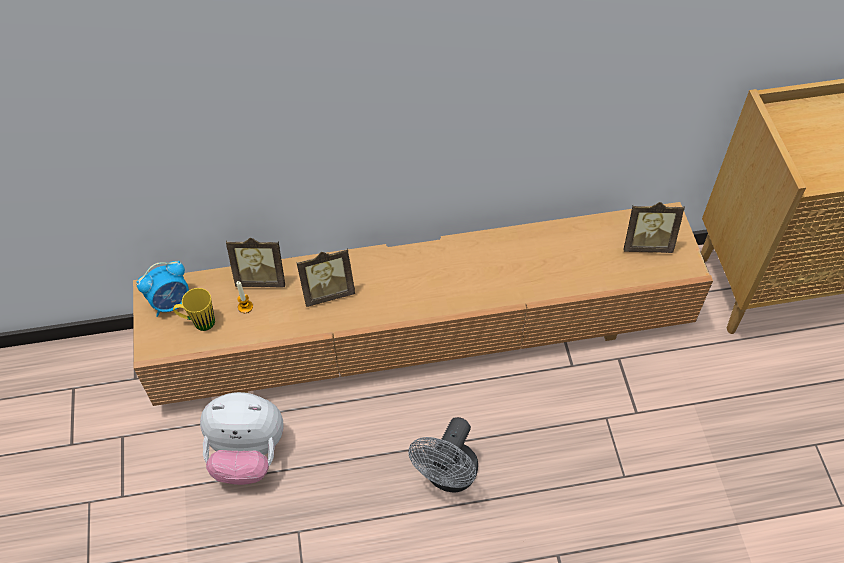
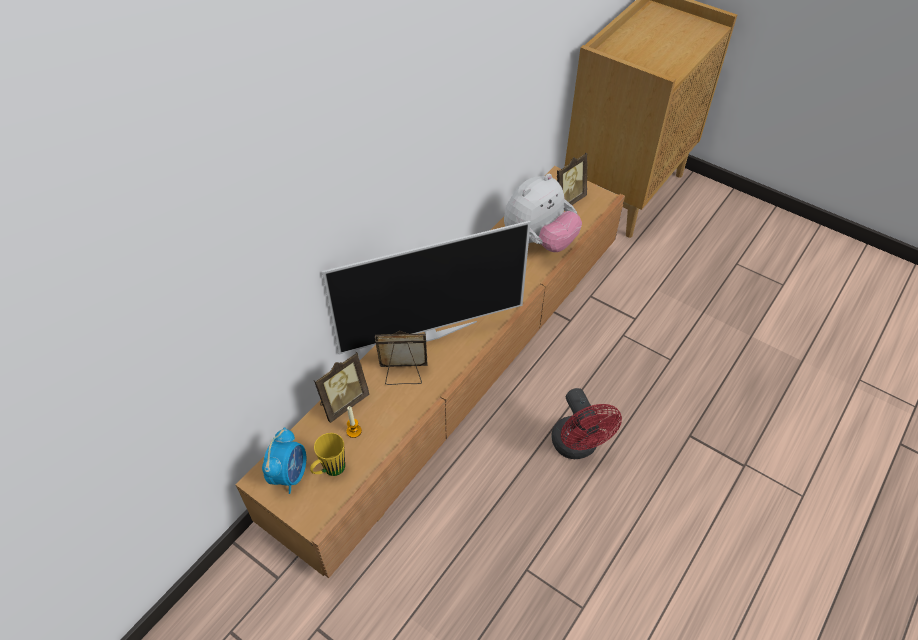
camera: 45 degrees left, 5 degrees down
plush toy [200,392,283,485] -> plush toy moved to [504,174,582,252]
picture frame [296,248,355,307] -> picture frame turned 120 degrees counterclockwise [375,331,428,385]
grey fan [408,417,478,492] -> red fan [552,388,622,459]
none -> television [322,221,531,354]

